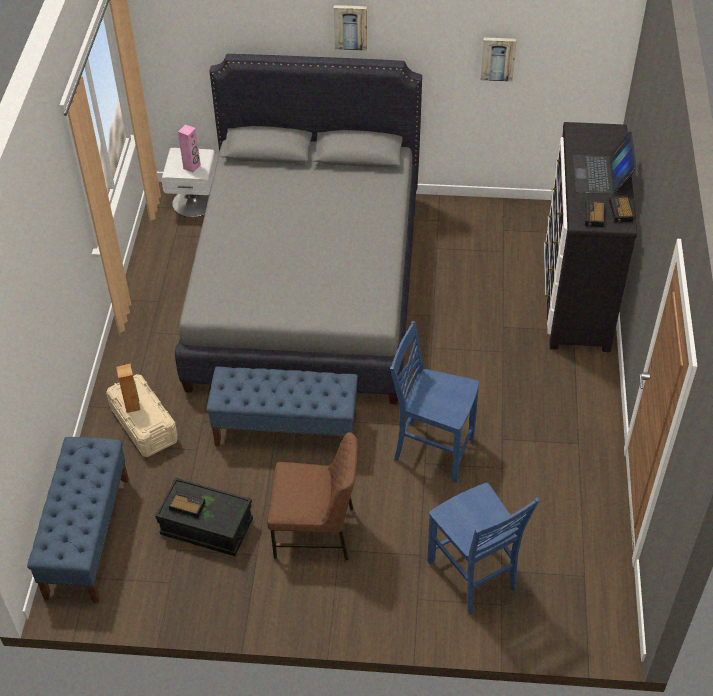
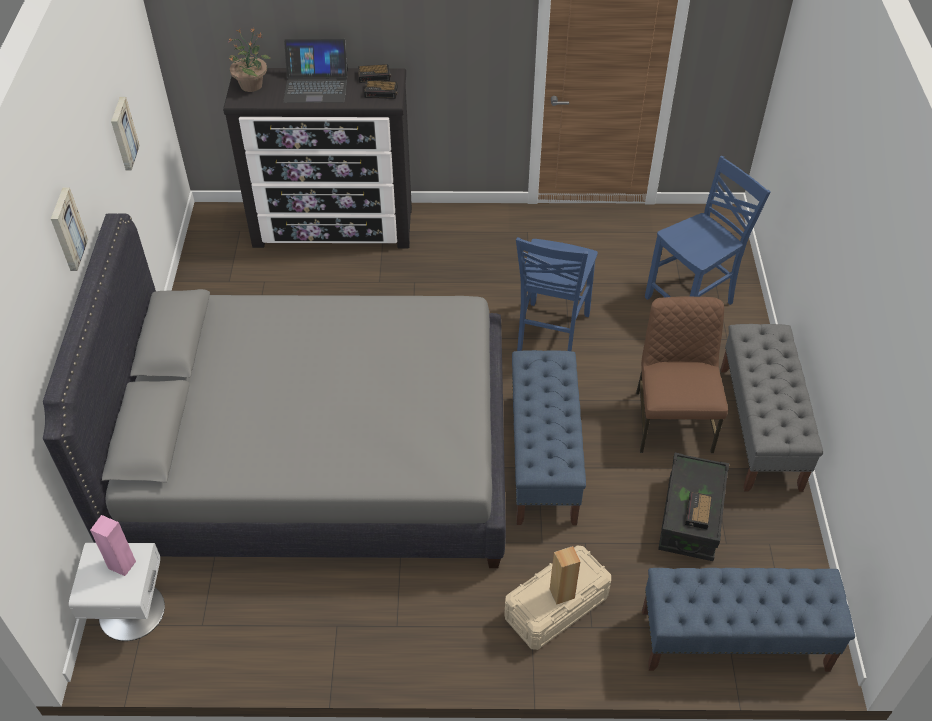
camera: 95 degrees left, 0 degrees up
none -> potted plant [229,28,271,92]
none -> grey bench [720,324,823,492]

